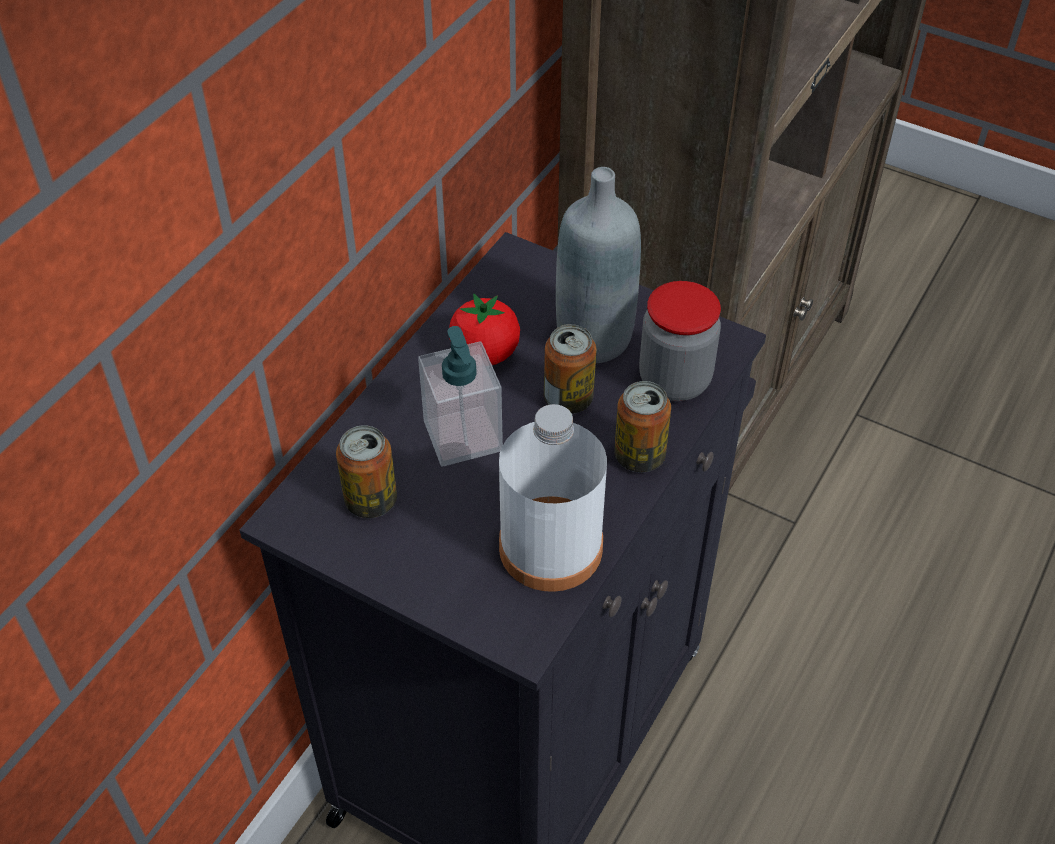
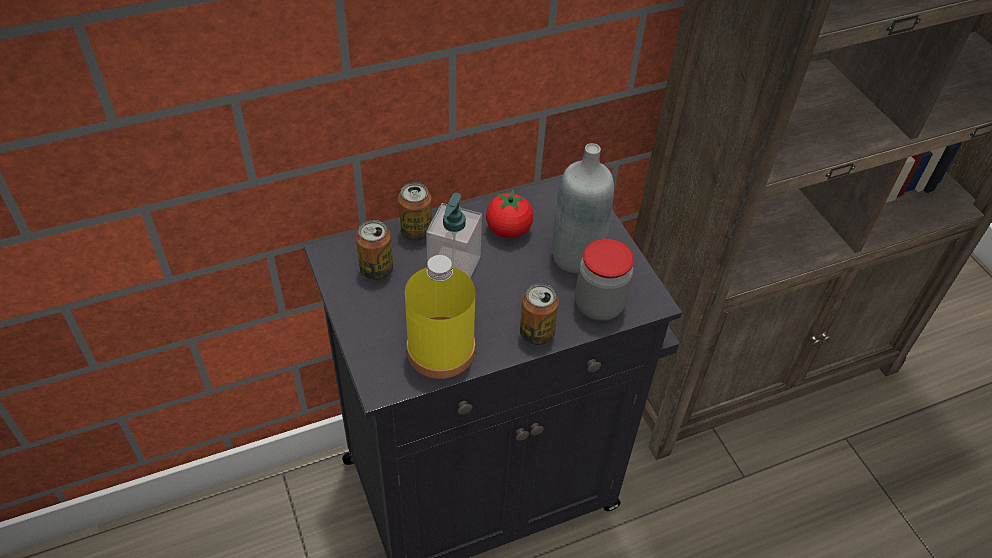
camera: 35 degrees right, 0 degrees up
white bottle [499,404,607,592] -> yellow bottle [405,255,475,379]
can [544,324,597,414] -> can moved to [398,182,432,241]

